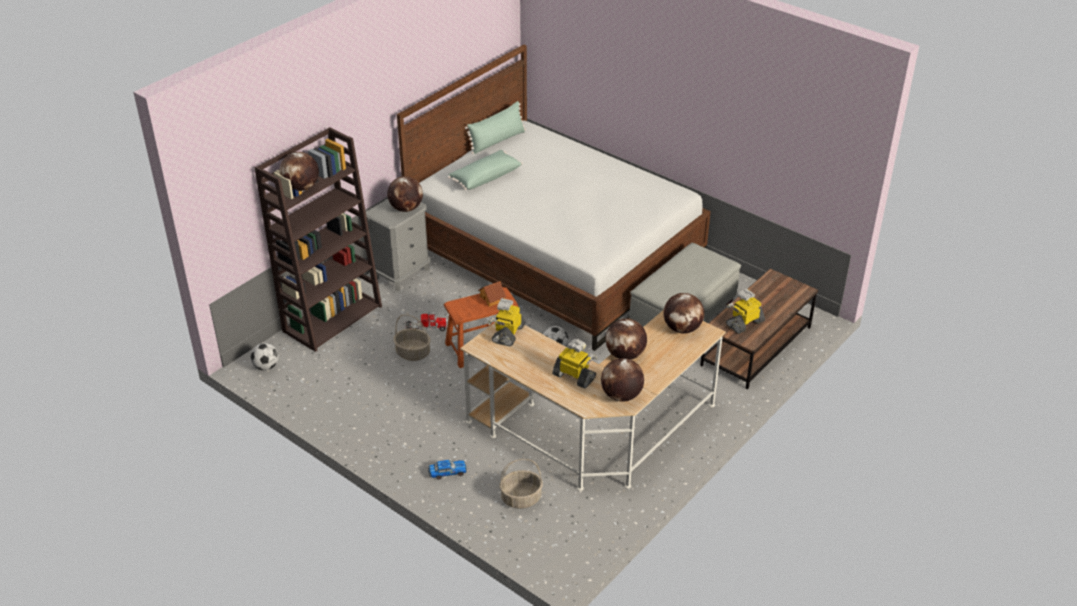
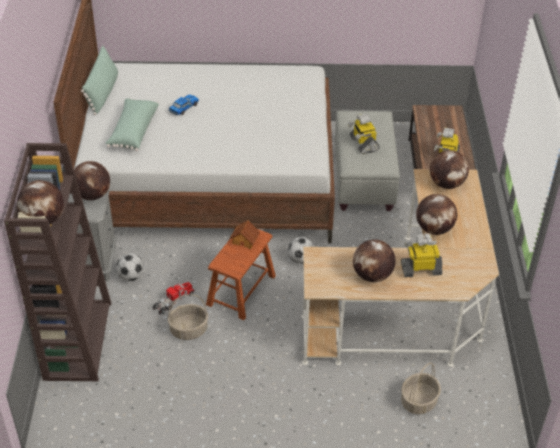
camera: 40 degrees left, 5 degrees up
football [250,343,279,371] -> football moved to [116,253,144,281]
toy car [428,460,467,480] -> toy car moved to [168,94,199,115]
toy robot [488,298,526,346] -> toy robot moved to [348,114,379,154]
globe [601,358,644,402] -> globe moved to [353,239,396,282]

